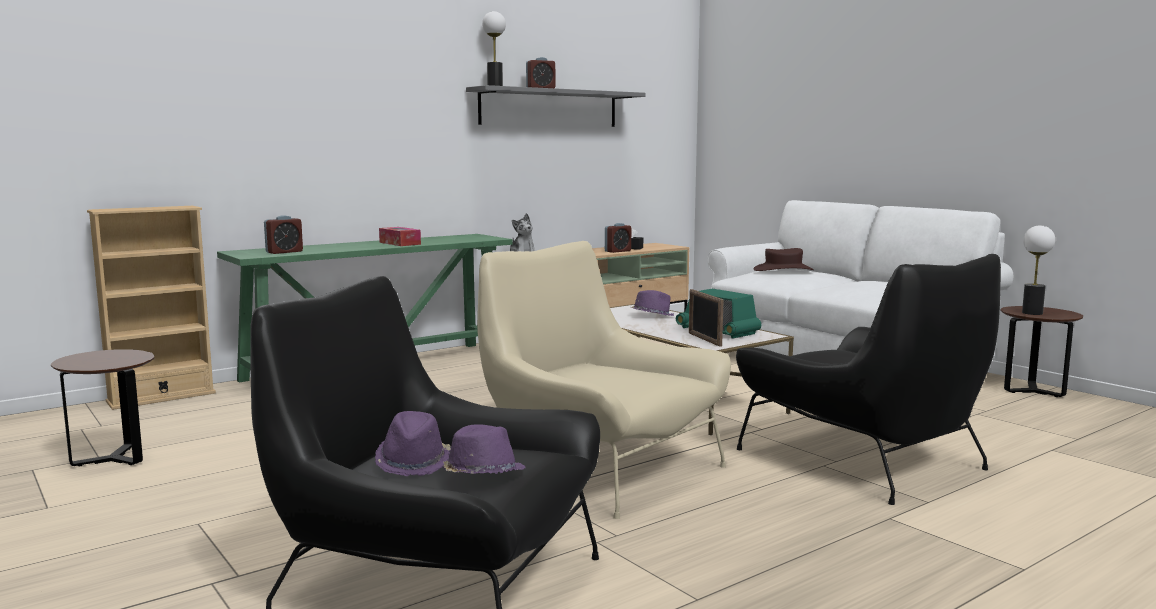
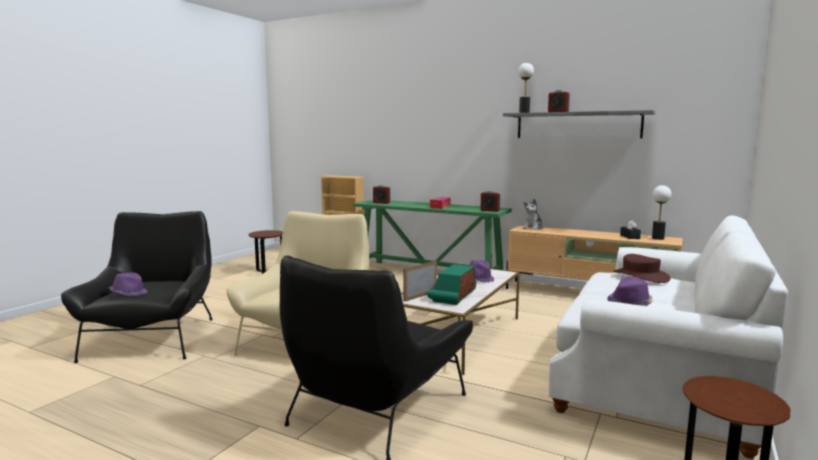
camera: 65 degrees right, 0 degrees up
purple hat [375,411,451,476] -> purple hat moved to [608,276,653,306]
alarm clock [605,223,631,253] -> alarm clock moved to [481,191,501,212]
table lamp [1022,225,1055,315] -> table lamp moved to [652,185,671,240]

